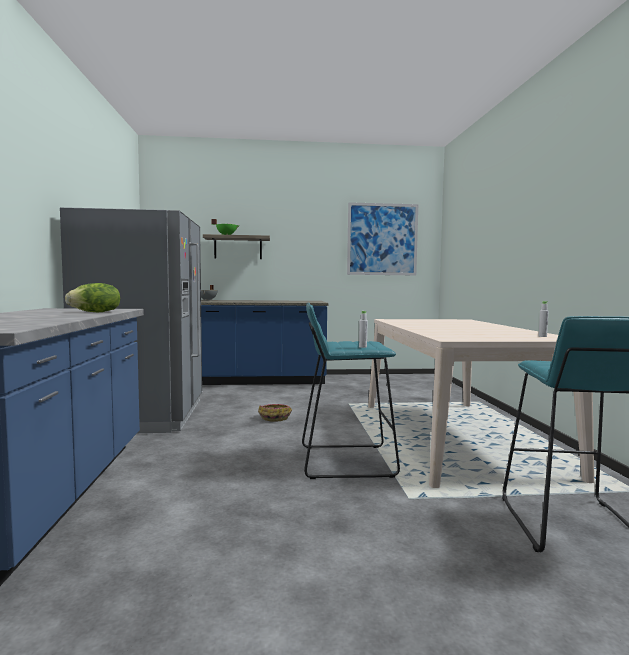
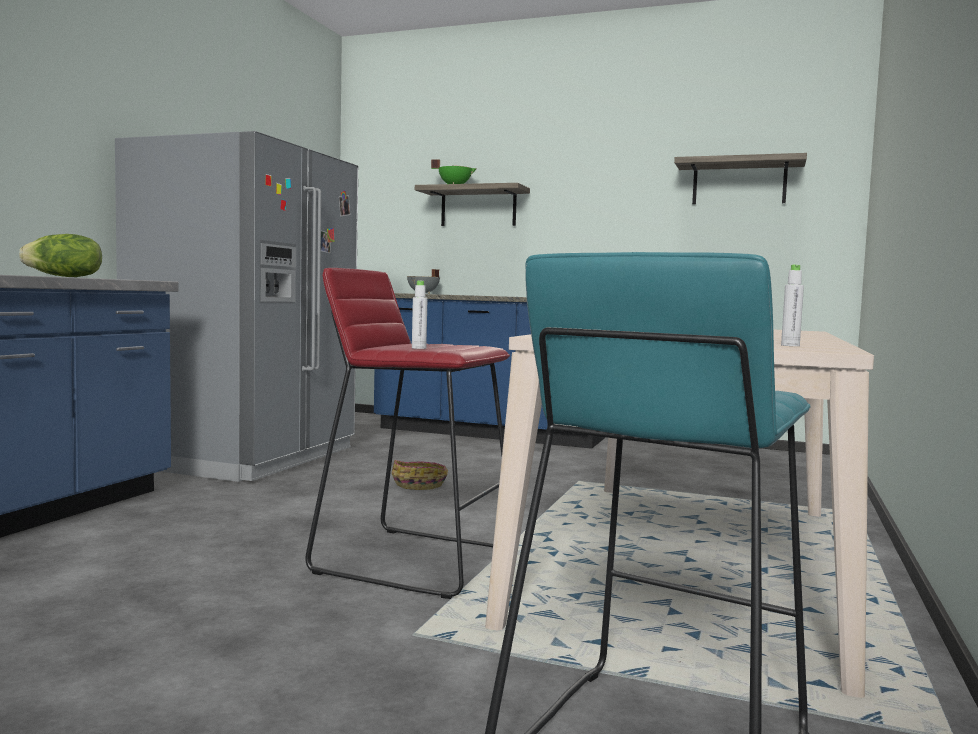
camera: 25 degrees right, 0 degrees up
turquoise stool [302,303,400,479] -> red stool [306,268,510,599]
picture [347,202,418,276] -> shelf [674,153,807,204]

